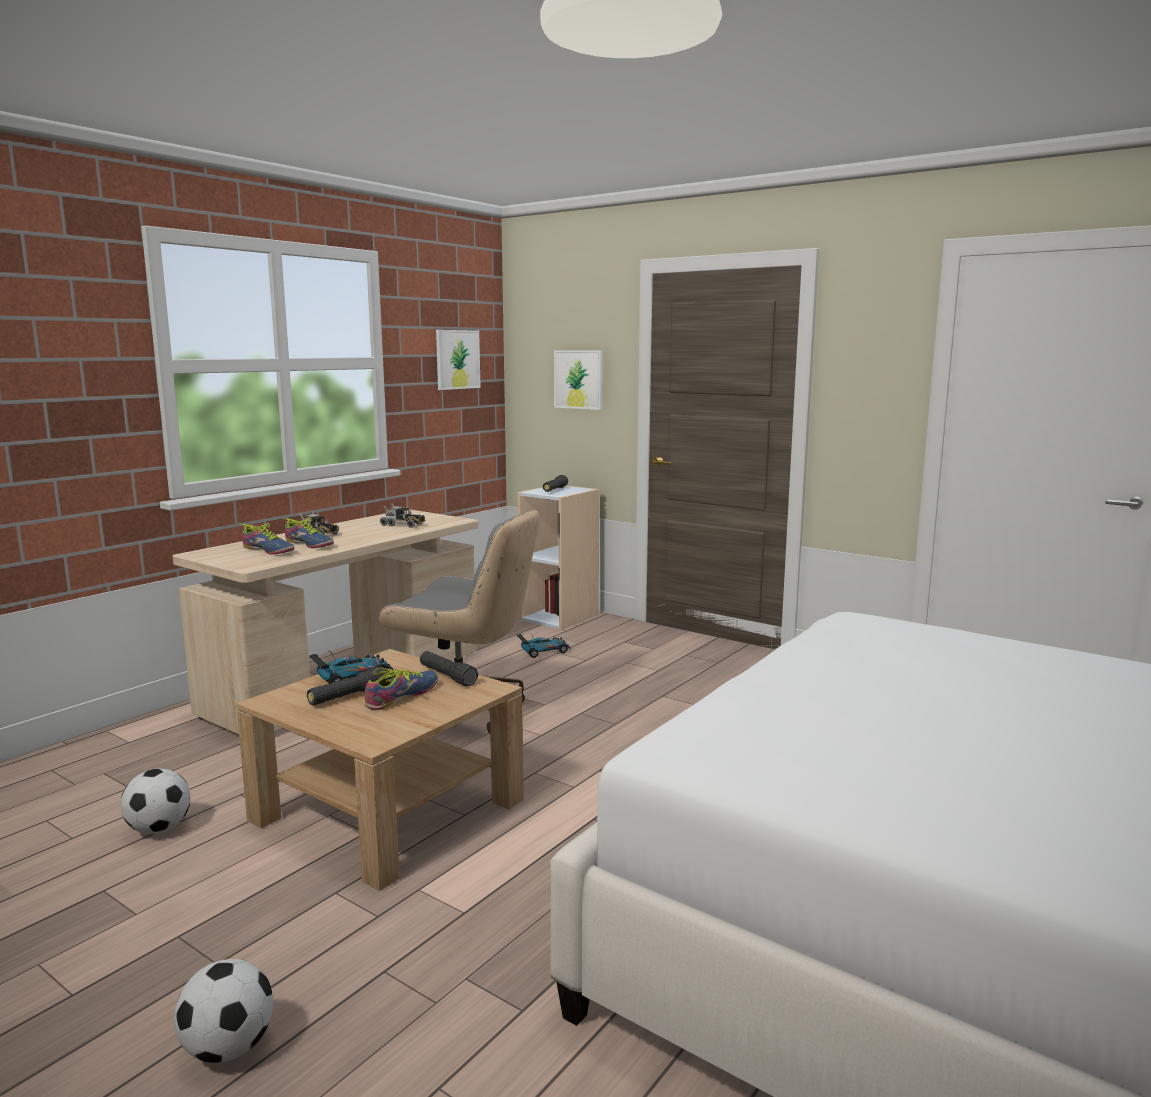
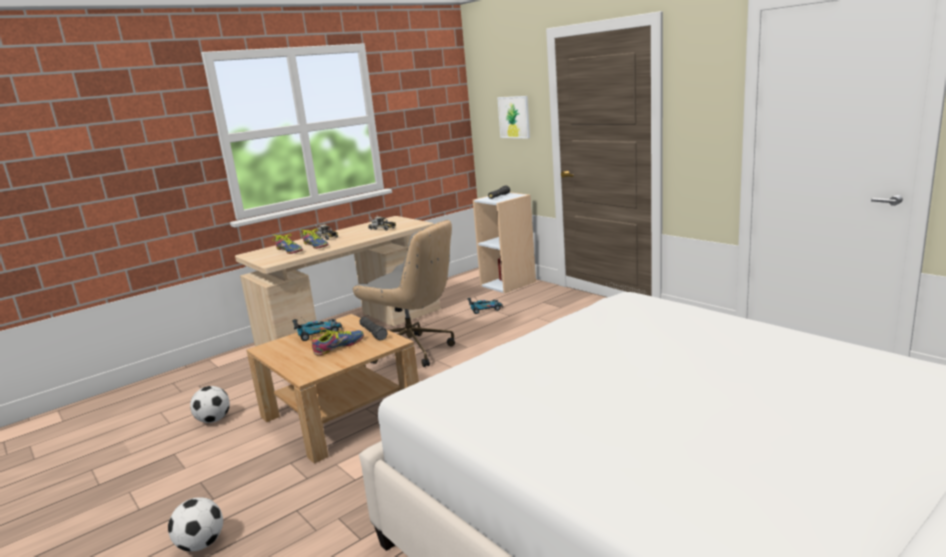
camera: 15 degrees right, 5 degrees up
black flashlight [307,667,385,705] -> none
picture [436,330,481,390] -> none

